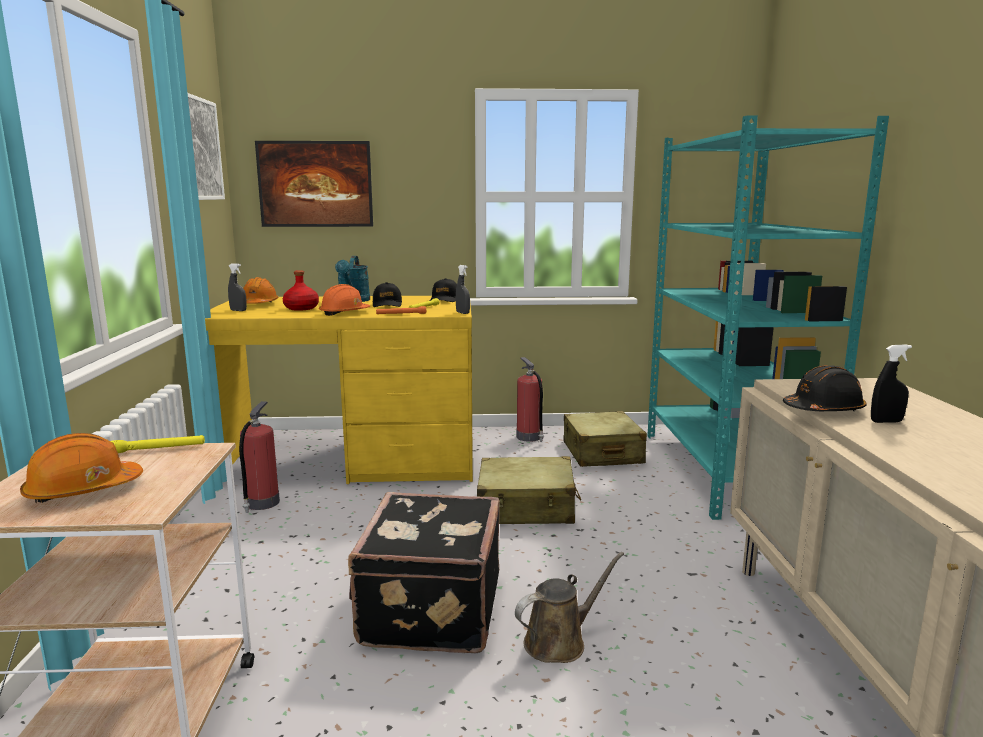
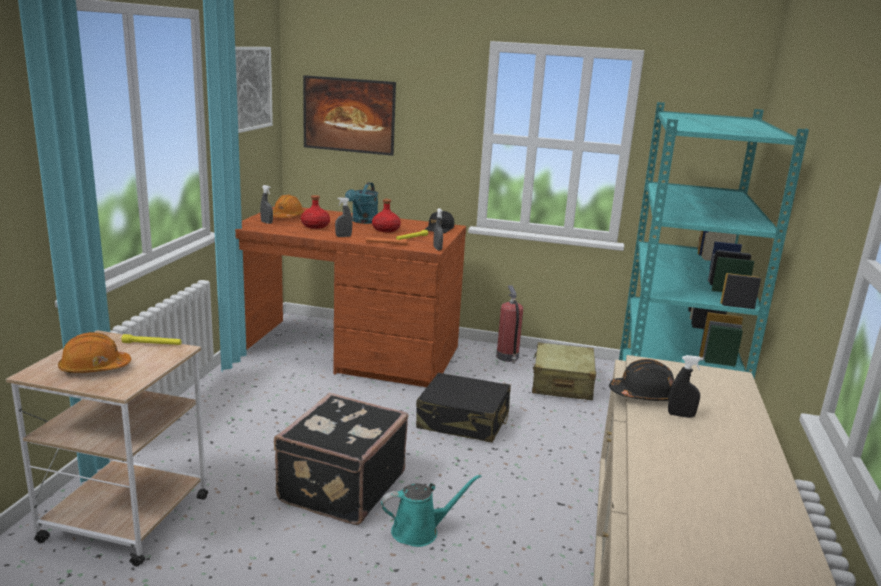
camera: 15 degrees right, 5 degrees up
yellow desk [205,296,473,484] -> brown desk [235,206,466,387]
fire extinguisher [239,401,280,513] -> none
orange hard hat [319,284,370,316] -> grey spray bottle [335,197,352,237]
black cap [373,282,402,307] -> red bottle [372,199,401,232]
beige suitcase [477,456,581,524] -> black suitcase [416,373,511,443]
brown watering can [515,552,624,663] -> turquoise watering can [381,474,482,547]

